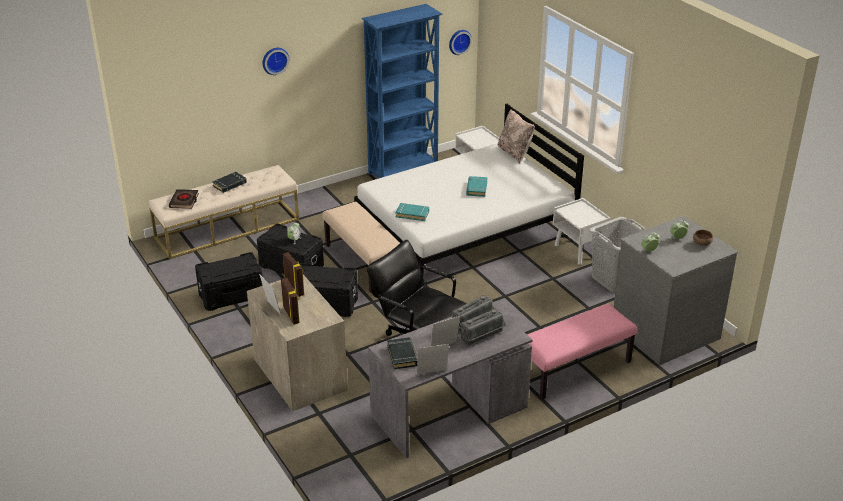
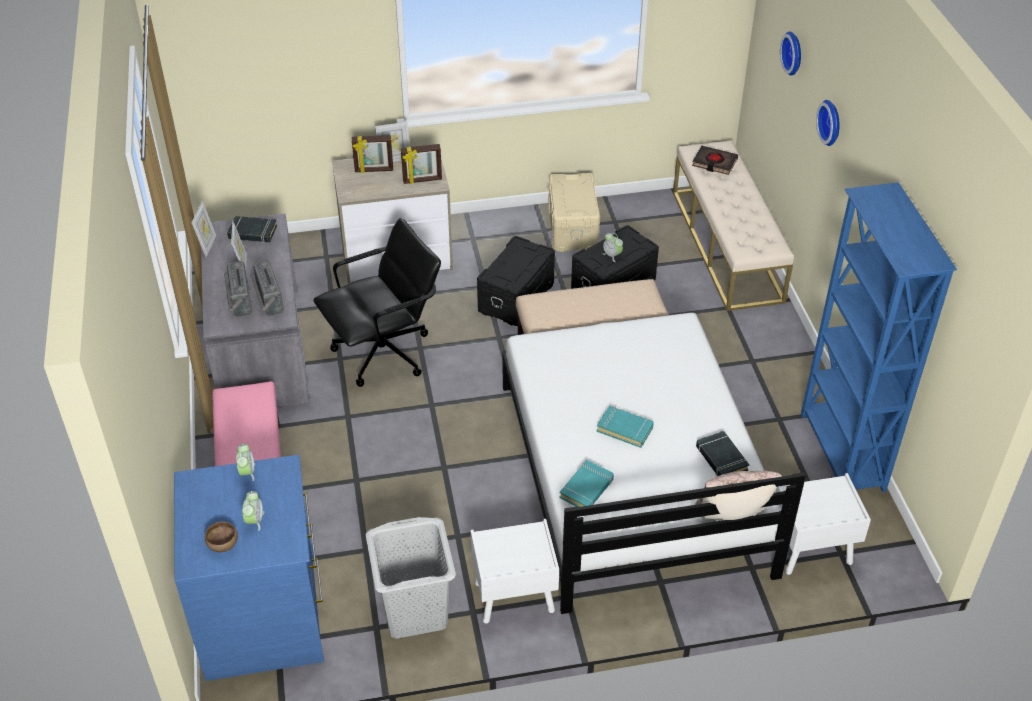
camera: 110 degrees right, 10 degrees up
black storage box [195,252,263,311] -> beige storage box [548,173,600,252]
black book [212,172,247,193] -> black book moved to [696,431,749,476]
turquoise book [395,203,429,221] -> turquoise book moved to [559,460,614,507]
wall clock [449,30,472,55] -> wall clock moved to [780,31,801,76]
grey dresser [614,216,738,365] -> blue dresser [174,455,324,681]

